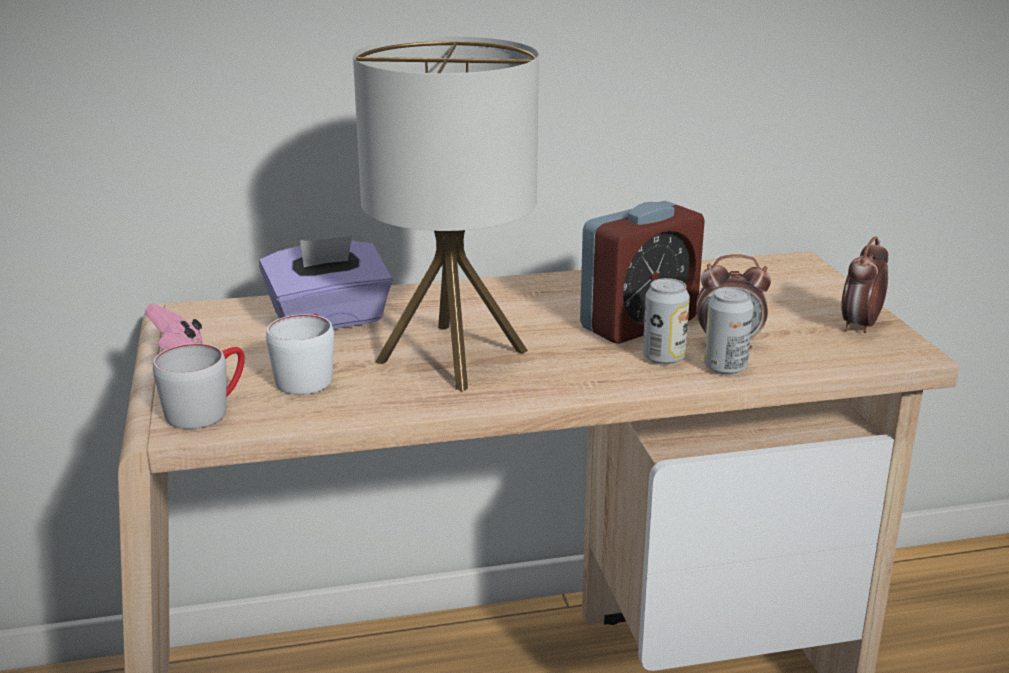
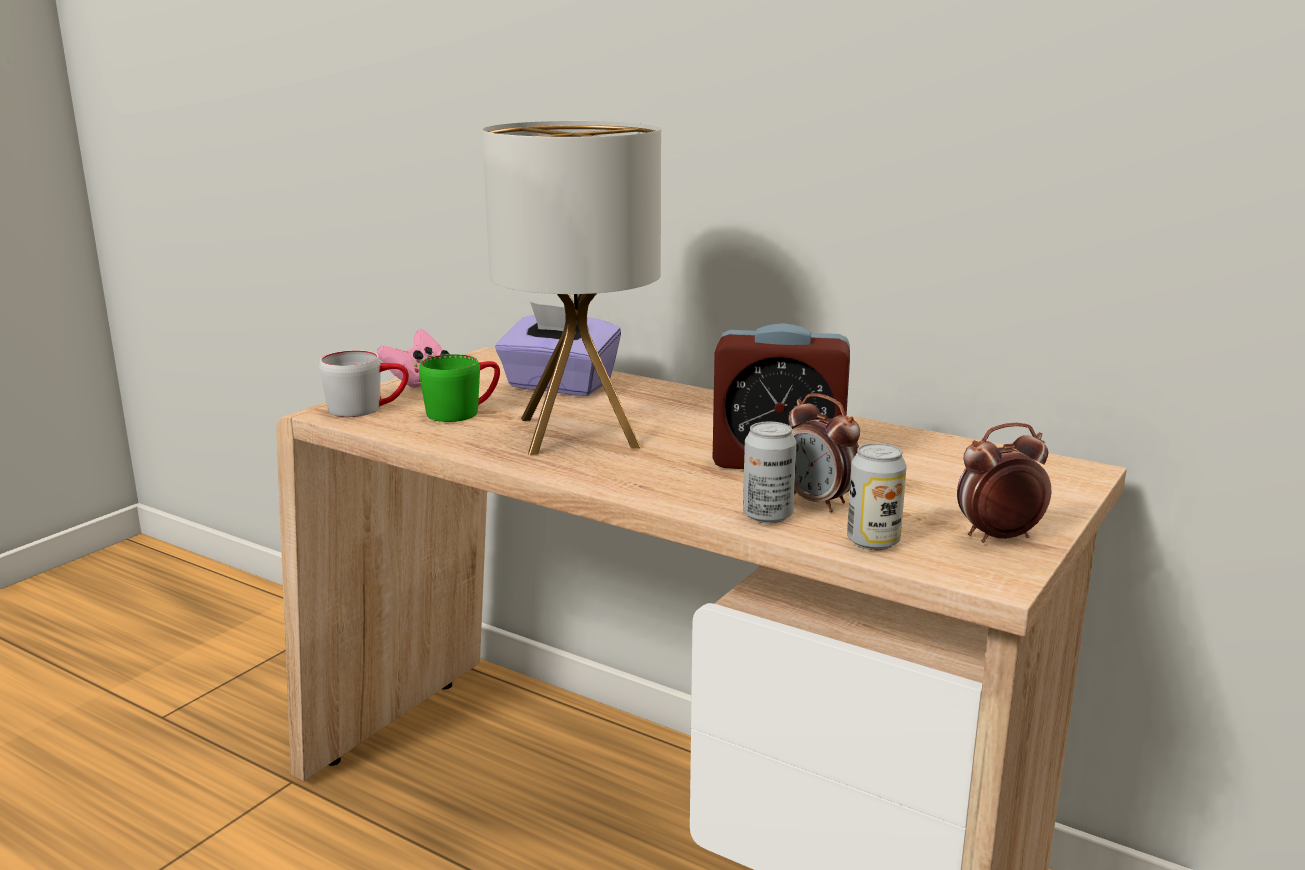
camera: 45 degrees right, 5 degrees down
white mug [266,314,334,395] -> green mug [419,354,500,422]
can [643,278,690,365] -> can moved to [847,443,907,550]

